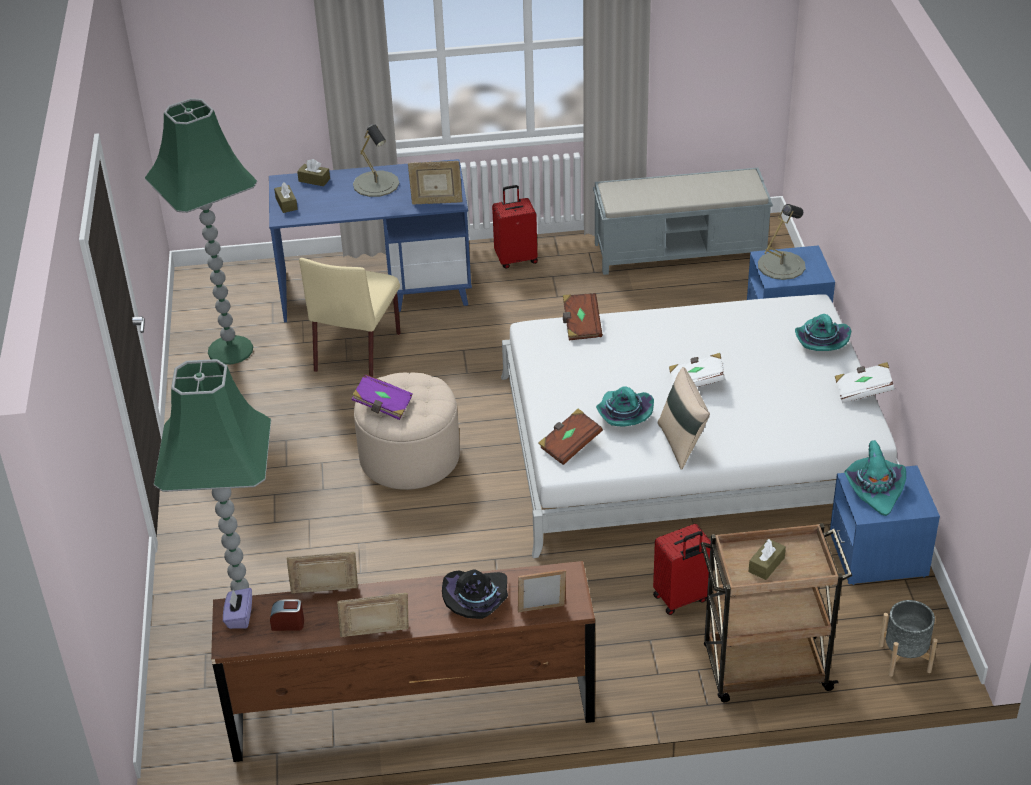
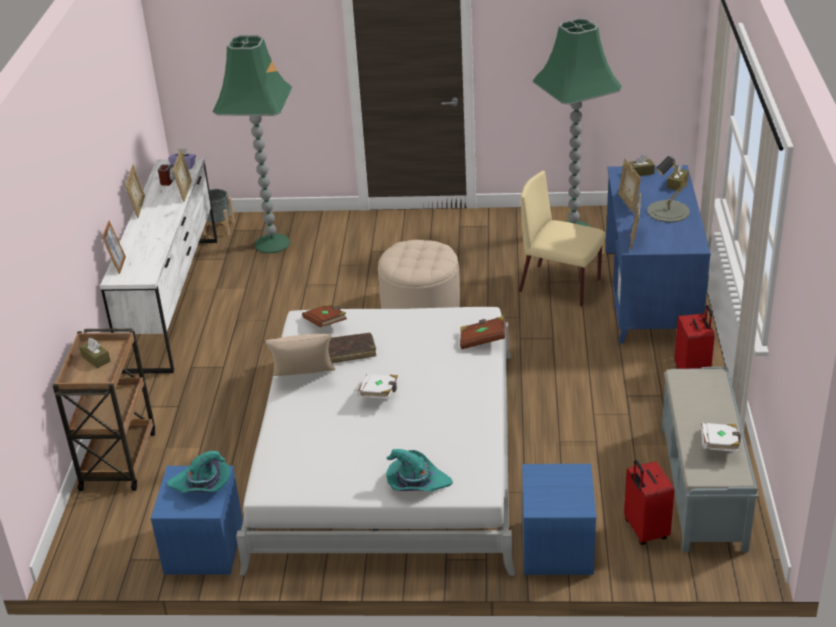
camera: 100 degrees right, 5 degrees down
brown dresser [211,561,595,762] -> white dresser [100,159,218,374]
purple book [352,374,413,420] -> none
black hat [442,570,508,619] -> none
turquoise hat [596,386,654,427] -> brown book [329,333,376,363]
red suitcase [653,524,711,615] -> red suitcase moved to [624,460,674,545]
grey table lamp [758,204,806,280] -> none
white book [835,362,895,403] -> white book moved to [700,423,741,452]
grey planter [878,600,938,677] -> grey planter moved to [203,189,235,236]
none -> picture frame [618,159,641,213]

